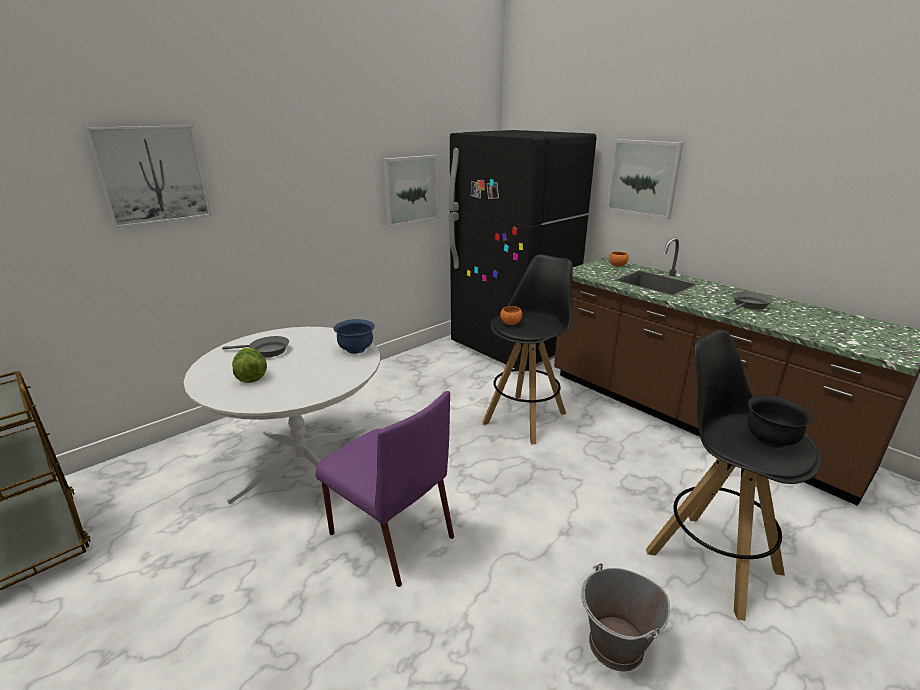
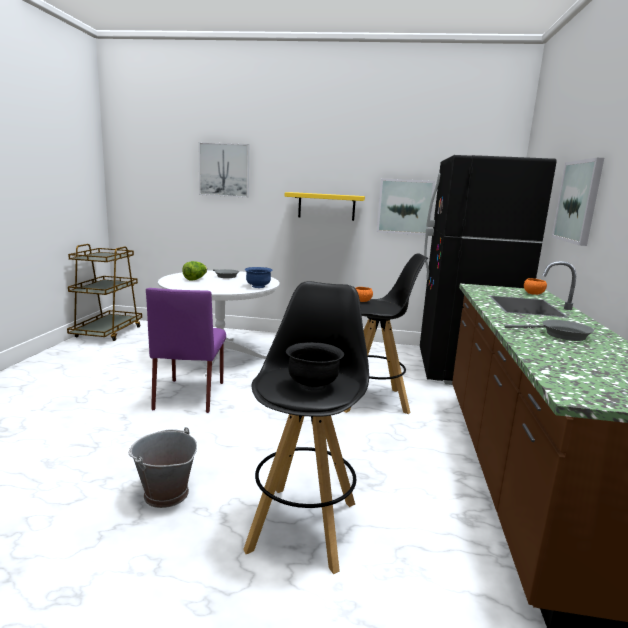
camera: 50 degrees right, 10 degrees down
none -> yellow shelf [285,192,365,221]

